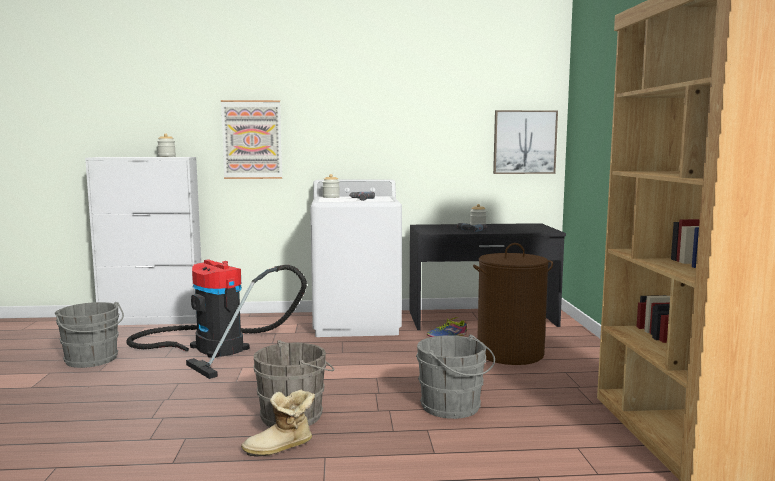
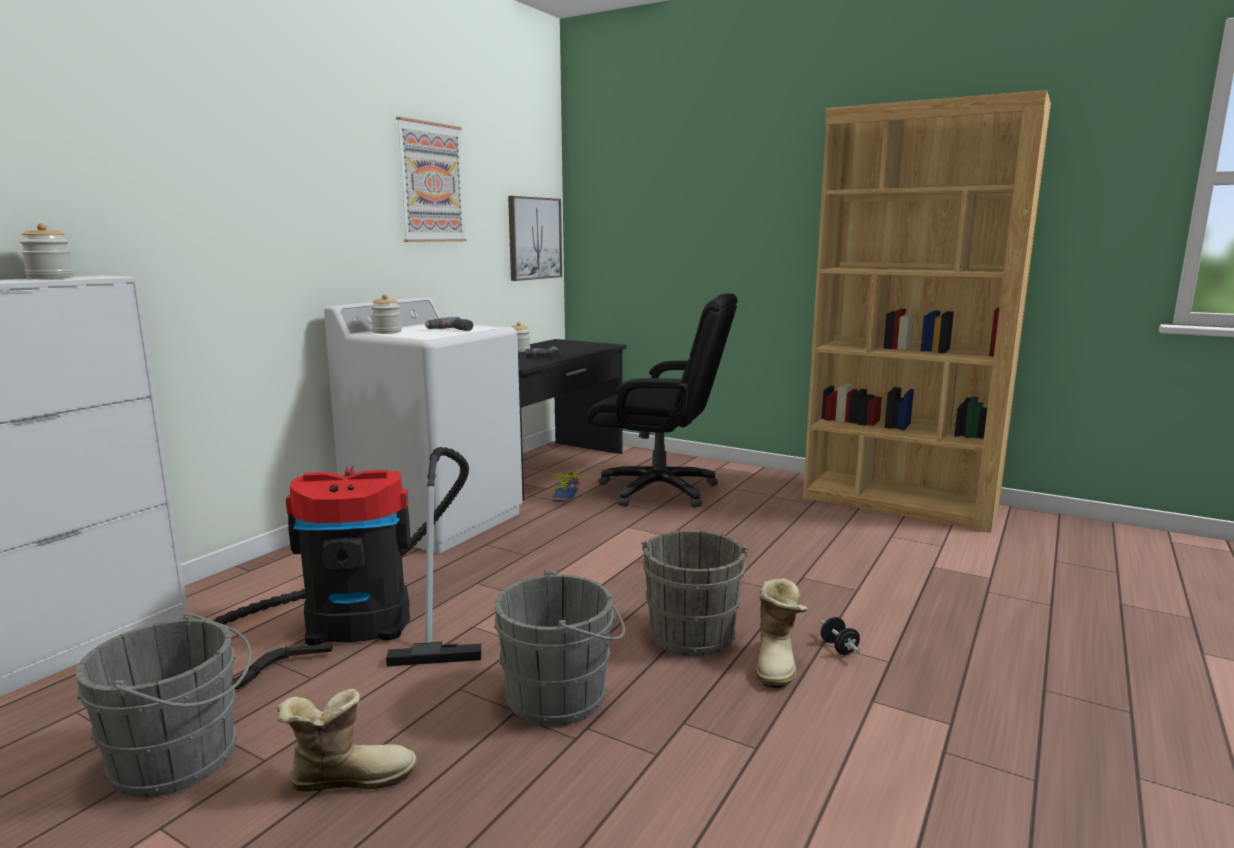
camera: 55 degrees left, 5 degrees up
picture [221,100,282,179] -> picture moved to [396,117,467,242]
grey bucket [416,334,495,419] -> grey bucket moved to [494,570,625,726]
brown laundry basket [473,243,553,365] -> black office chair [586,293,737,508]
none -> boot [277,689,417,791]
none -> black dumbbell [820,617,860,655]

